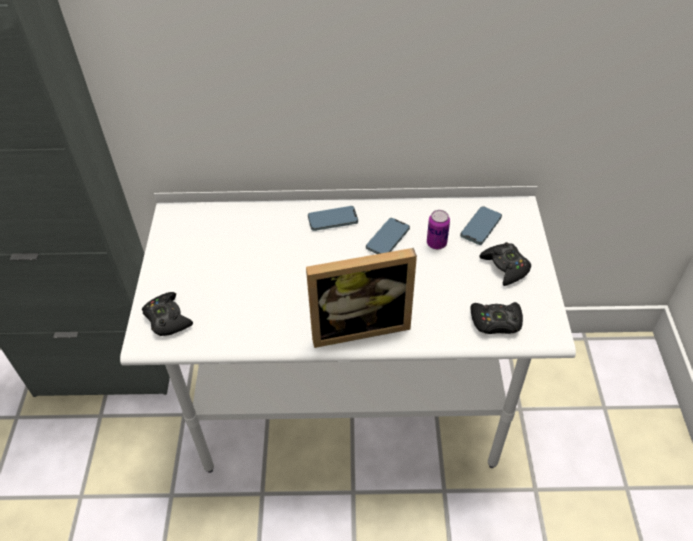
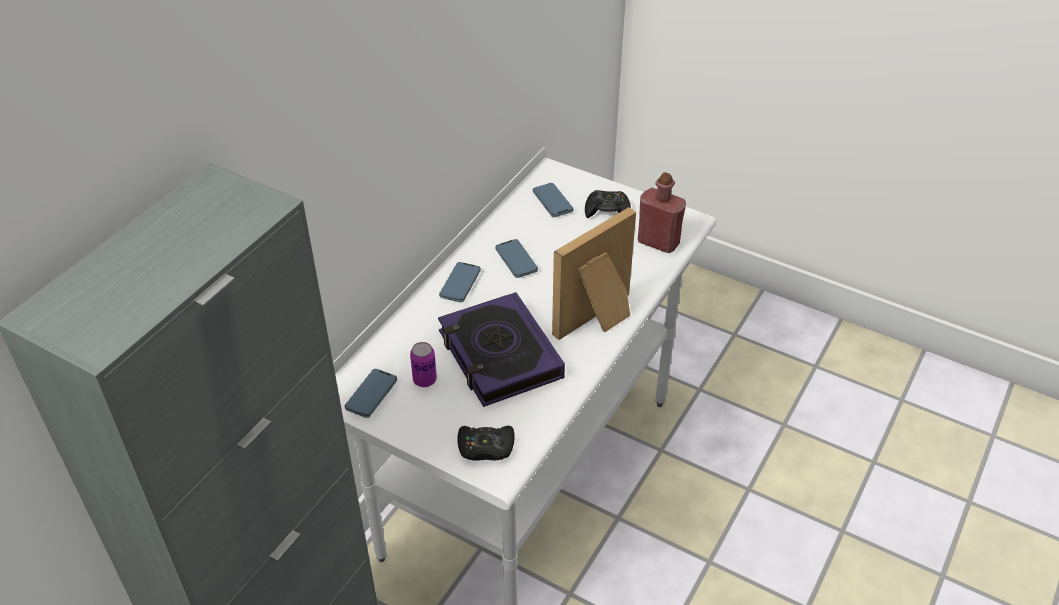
camera: 60 degrees left, 5 degrees down
picture frame [306,248,417,348] -> picture frame turned 150 degrees counterclockwise [552,207,636,340]
can [427,210,450,249] -> can moved to [410,342,437,387]
black game controller [470,302,523,334] -> red bottle [638,172,686,253]
none -> phone [345,369,397,418]
none -> book [438,292,565,407]

